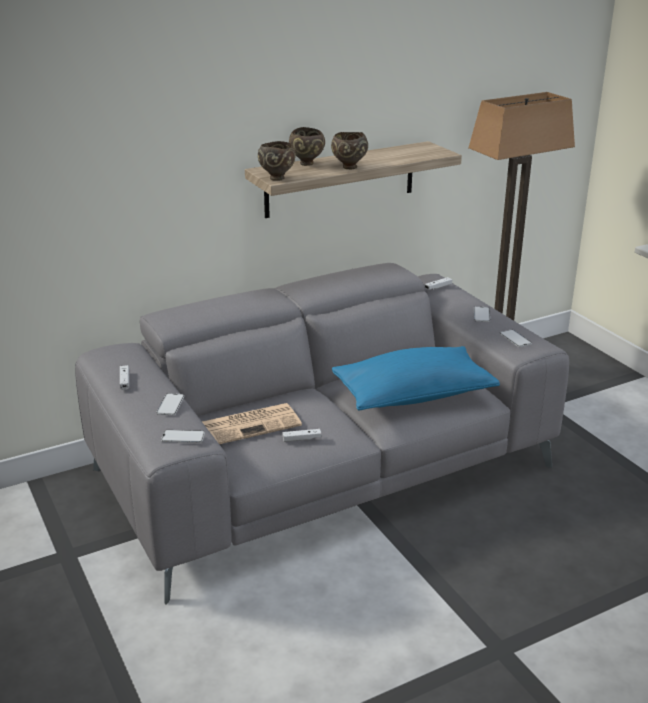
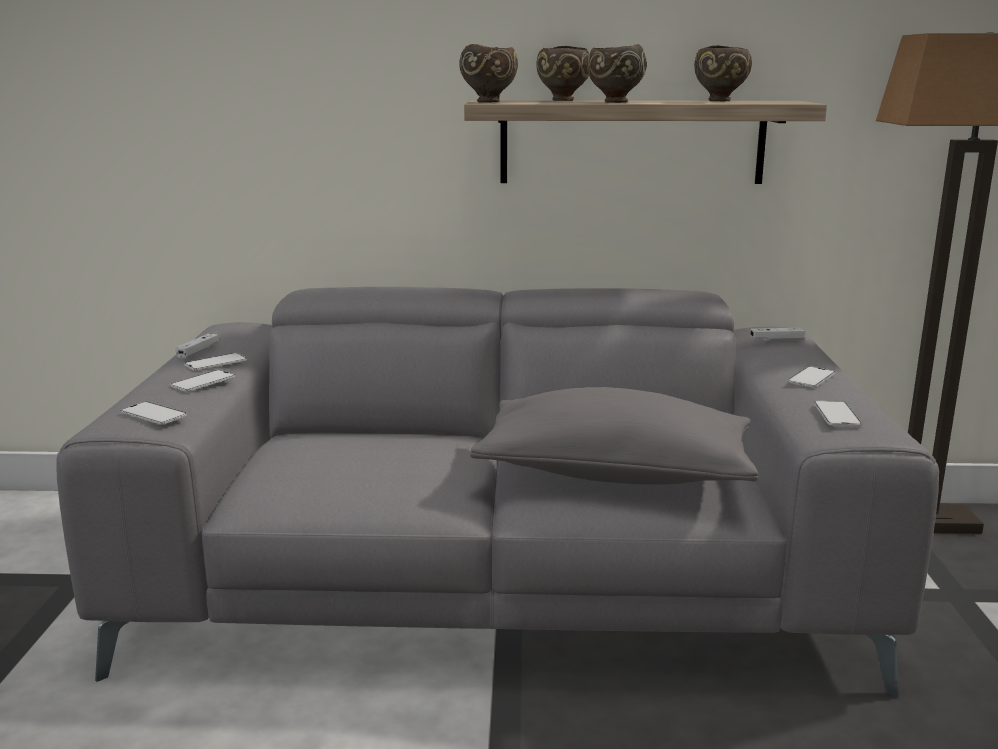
camera: 30 degrees right, 10 degrees down
newspaper [202,403,302,444] -> none
white game controller [283,429,321,442] -> none
blue pillow [332,346,500,411] -> grey pillow [470,387,758,485]
none -> phone [184,353,247,371]
none -> brown bowl [694,45,752,101]

